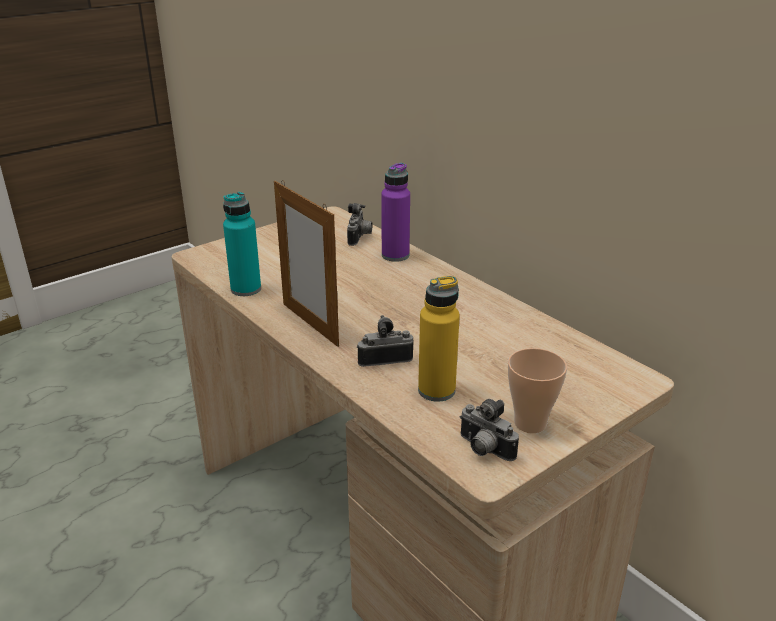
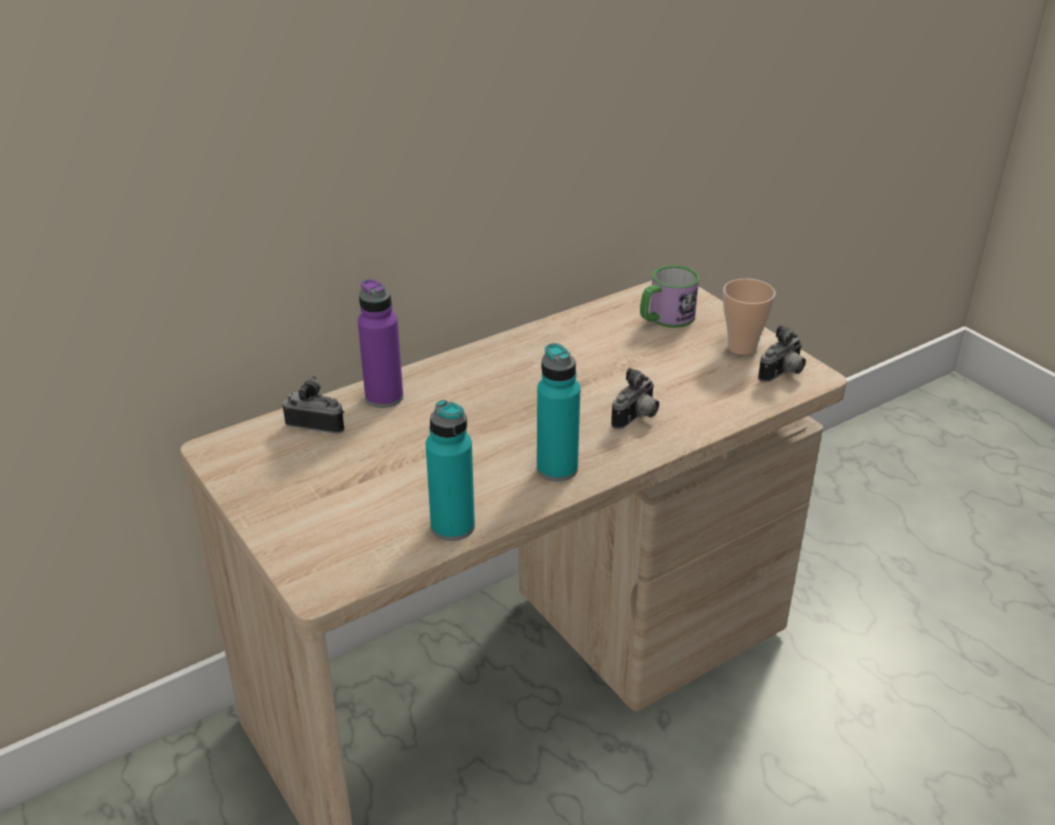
camera: 85 degrees left, 5 degrees up
picture frame [274,180,339,347] -> turquoise bottle [537,343,581,482]
camera [357,315,413,367] -> camera turned 135 degrees counterclockwise [611,368,659,429]
yellow bottle [418,276,460,402] -> none
none -> mug [640,265,699,328]

